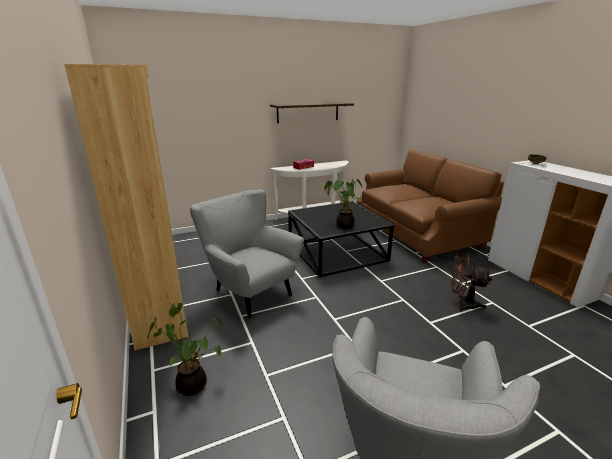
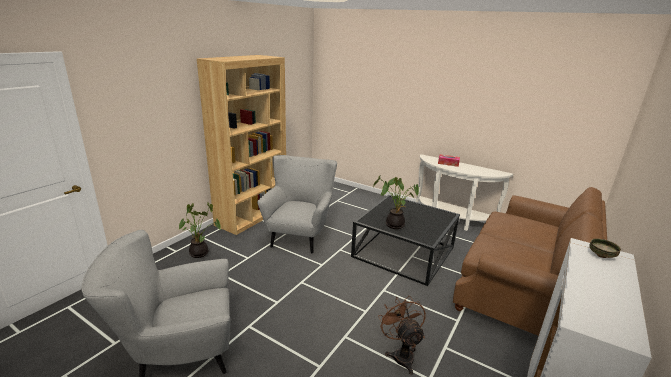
camera: 55 degrees right, 0 degrees up
shelf [270,102,354,123] -> none

